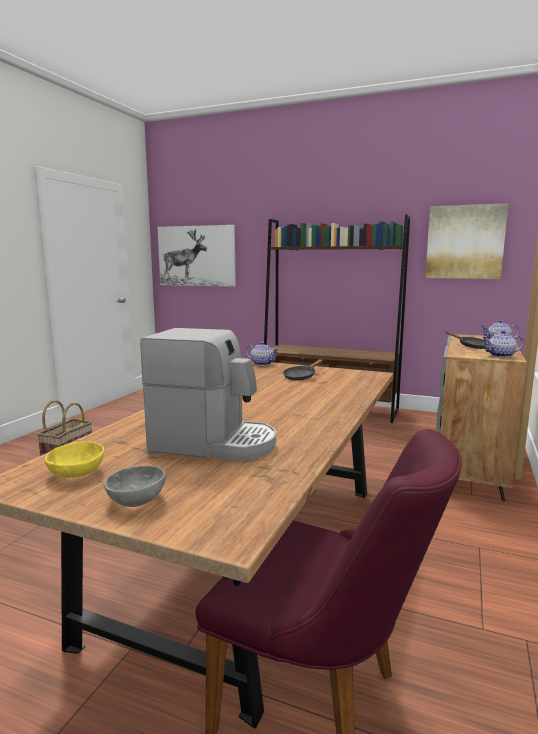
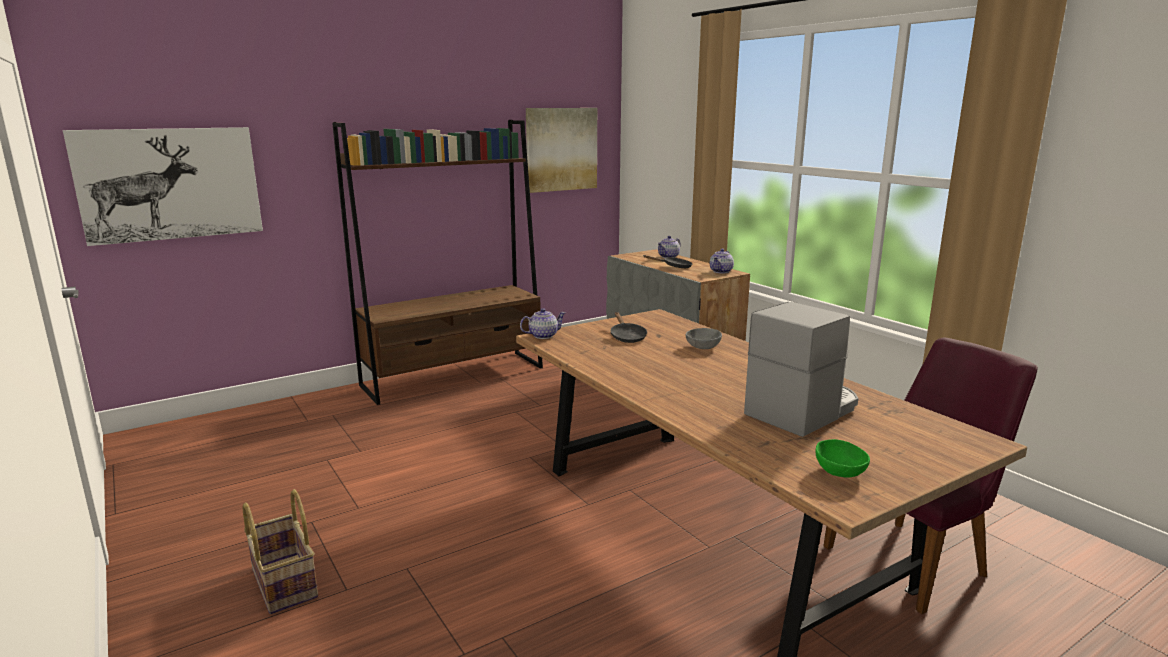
camera: 55 degrees left, 5 degrees up
yellow bowl [45,441,104,478] -> green bowl [815,439,870,478]
grey bowl [104,466,166,507] -> grey bowl moved to [686,328,722,349]

